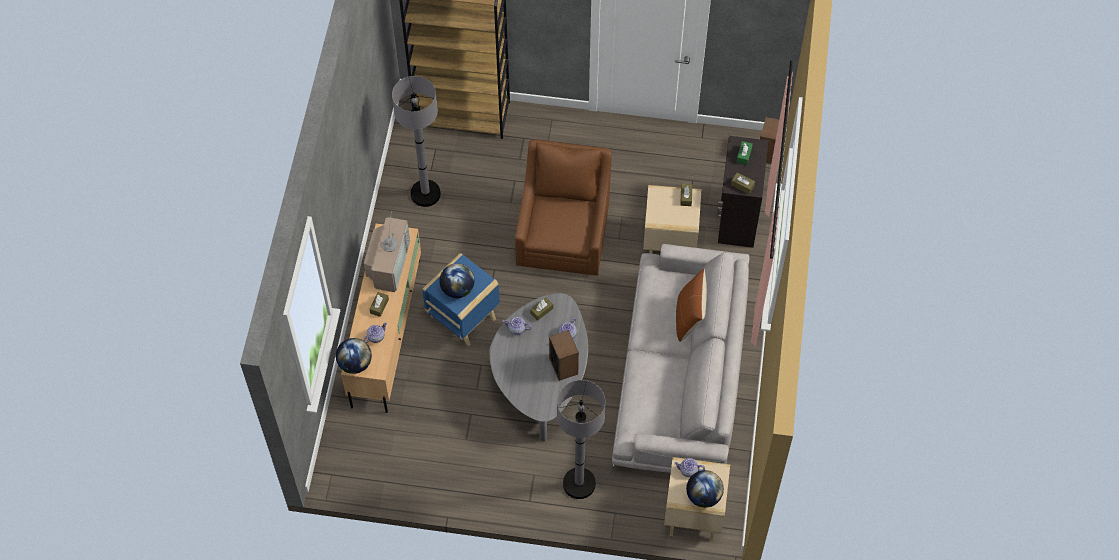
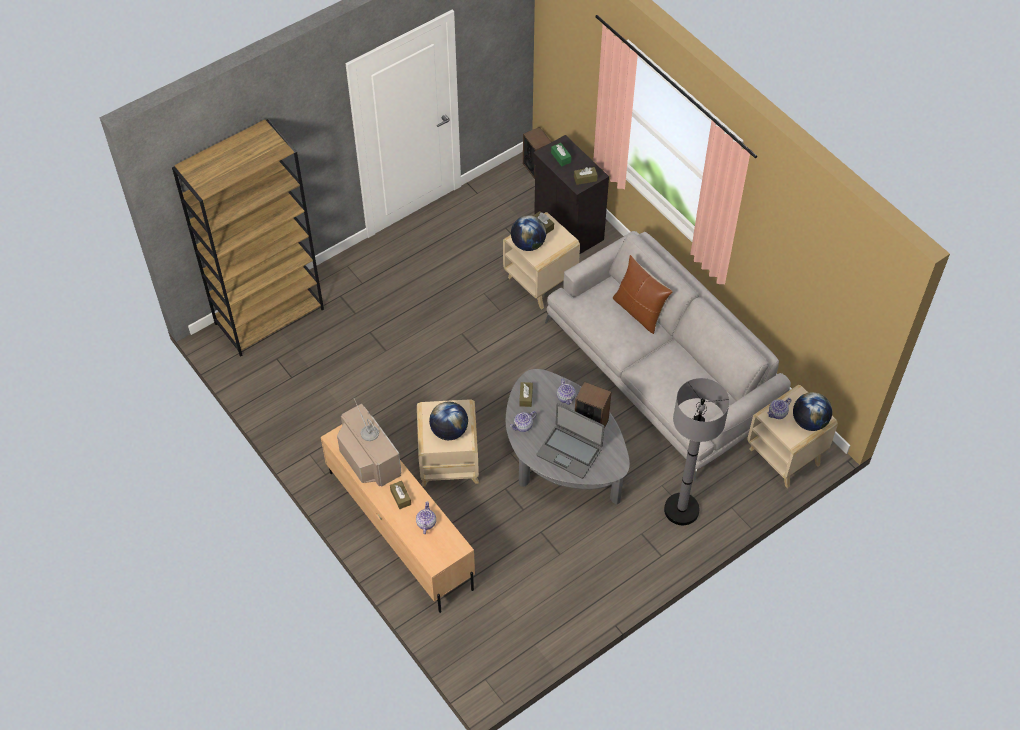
camera: 45 degrees left, 5 degrees down
globe [336,338,372,374] -> globe moved to [511,215,546,251]
grey floor lamp [392,76,441,207] -> none
blue side table [422,253,500,346] -> beige side table [417,399,479,487]
brown armchair [515,139,612,276] -> none
none -> laptop [536,403,605,479]

